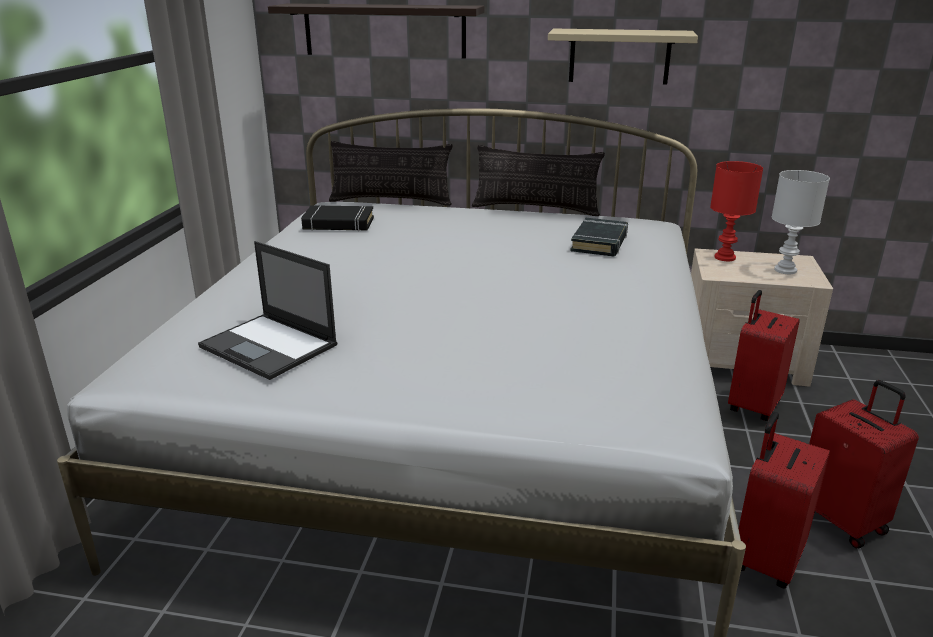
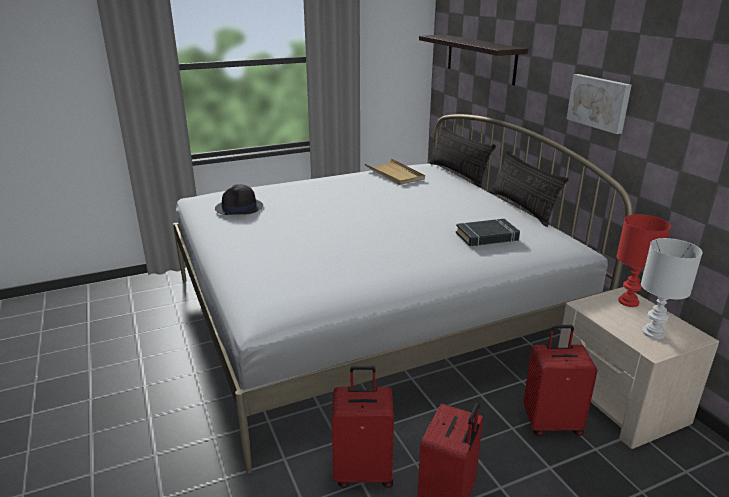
camera: 55 degrees right, 0 degrees up
laptop [198,241,337,380] -> black hat [215,184,263,215]
black book [301,205,374,231] -> beige tray [365,158,425,185]
beige shelf [548,29,698,85] -> picture [567,74,632,134]

